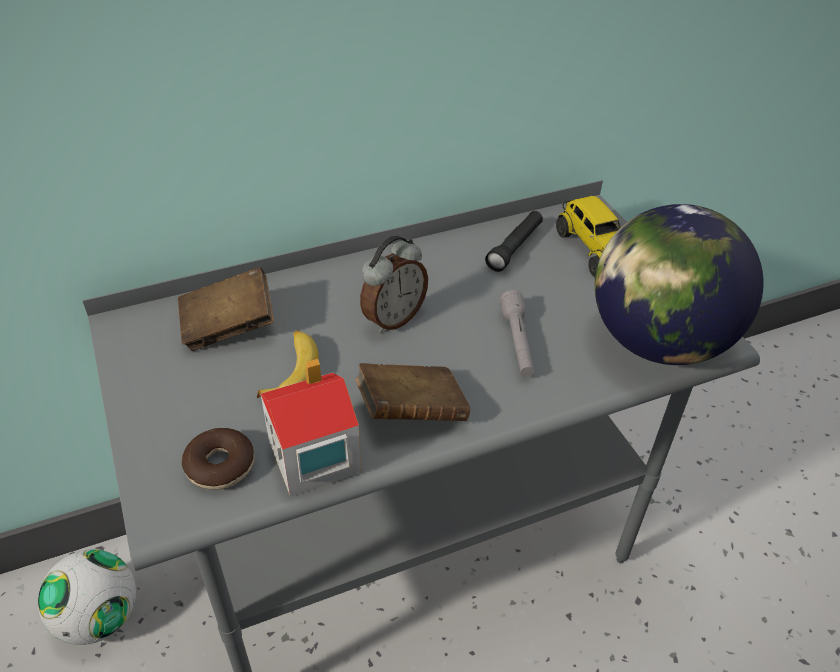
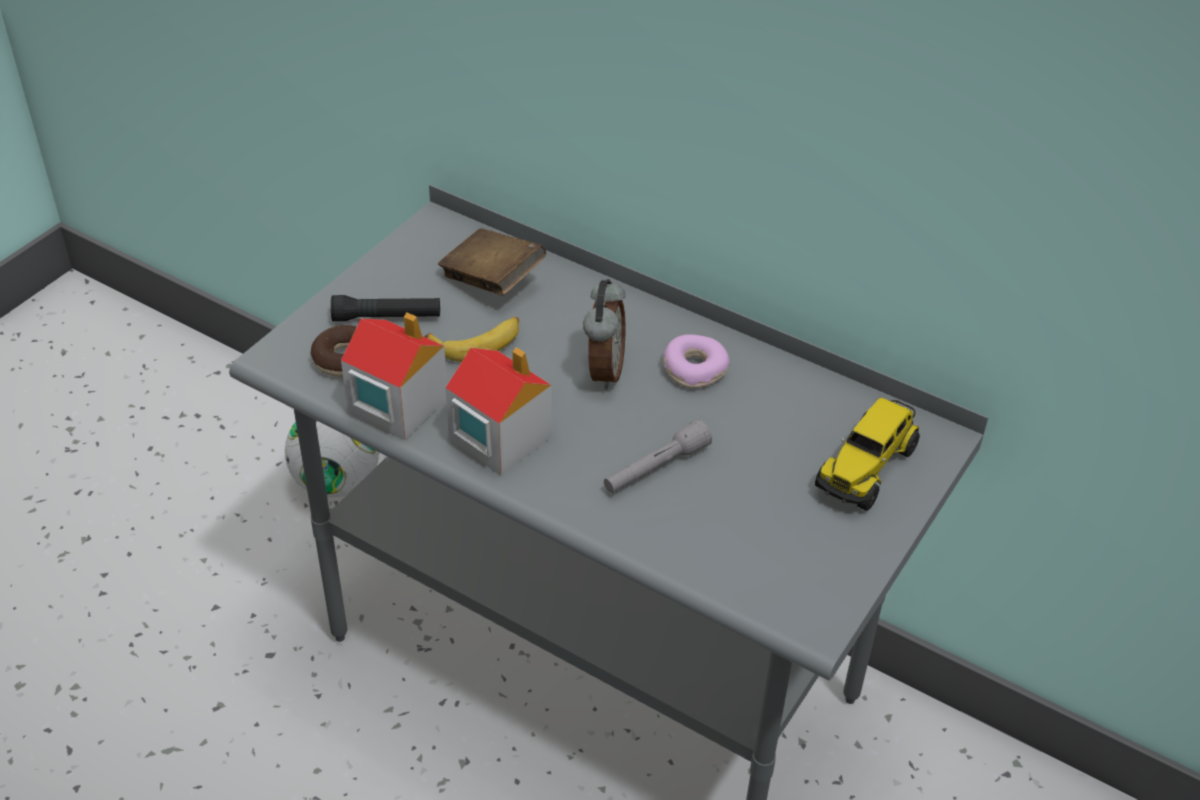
camera: 55 degrees right, 0 degrees up
brown book [355,363,470,421] -> toy house [446,347,552,476]
alarm clock [360,235,428,333] -> alarm clock turned 90 degrees counterclockwise [583,279,626,390]
black flashlight [485,211,543,272] -> black flashlight moved to [331,295,440,322]
globe [595,204,764,365] -> none
none -> donut [663,334,730,388]

